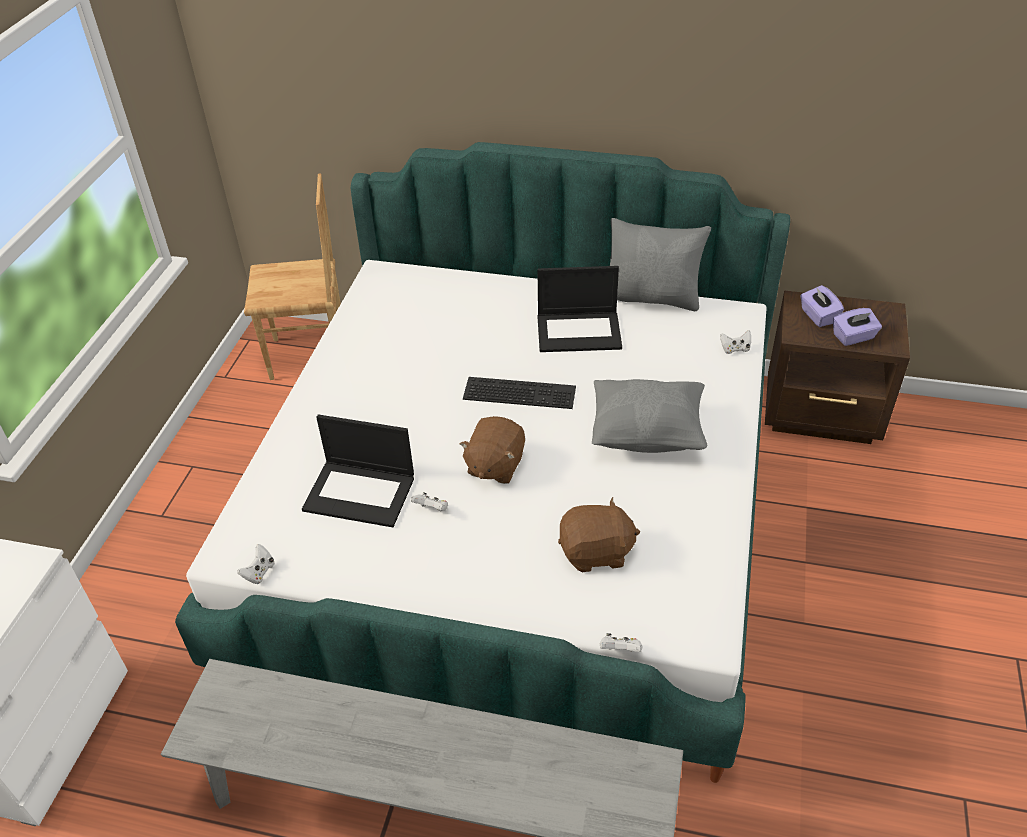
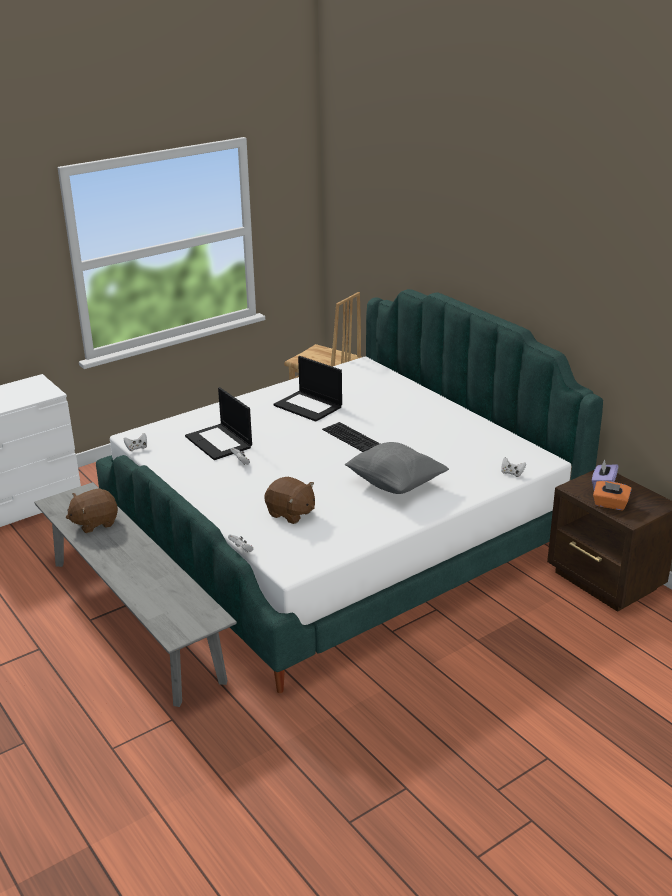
camera: 40 degrees right, 15 degrees down
brown plush toy [460,416,525,484] -> brown plush toy moved to [66,488,118,533]
laptop [537,266,622,352] -> laptop moved to [274,356,342,422]
grey pillow [610,218,711,311] -> none
purple tissue box [833,308,882,346] -> orange tissue box [593,481,631,510]

